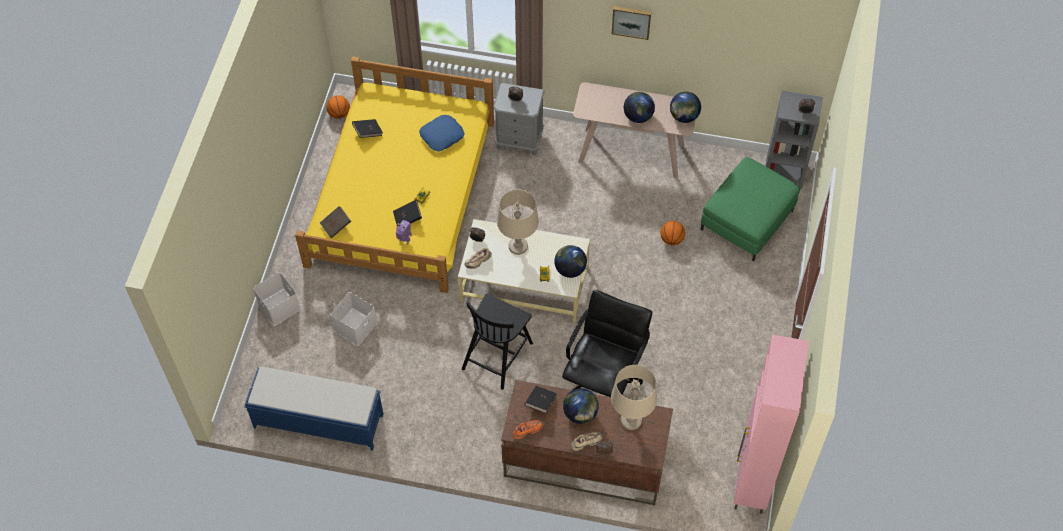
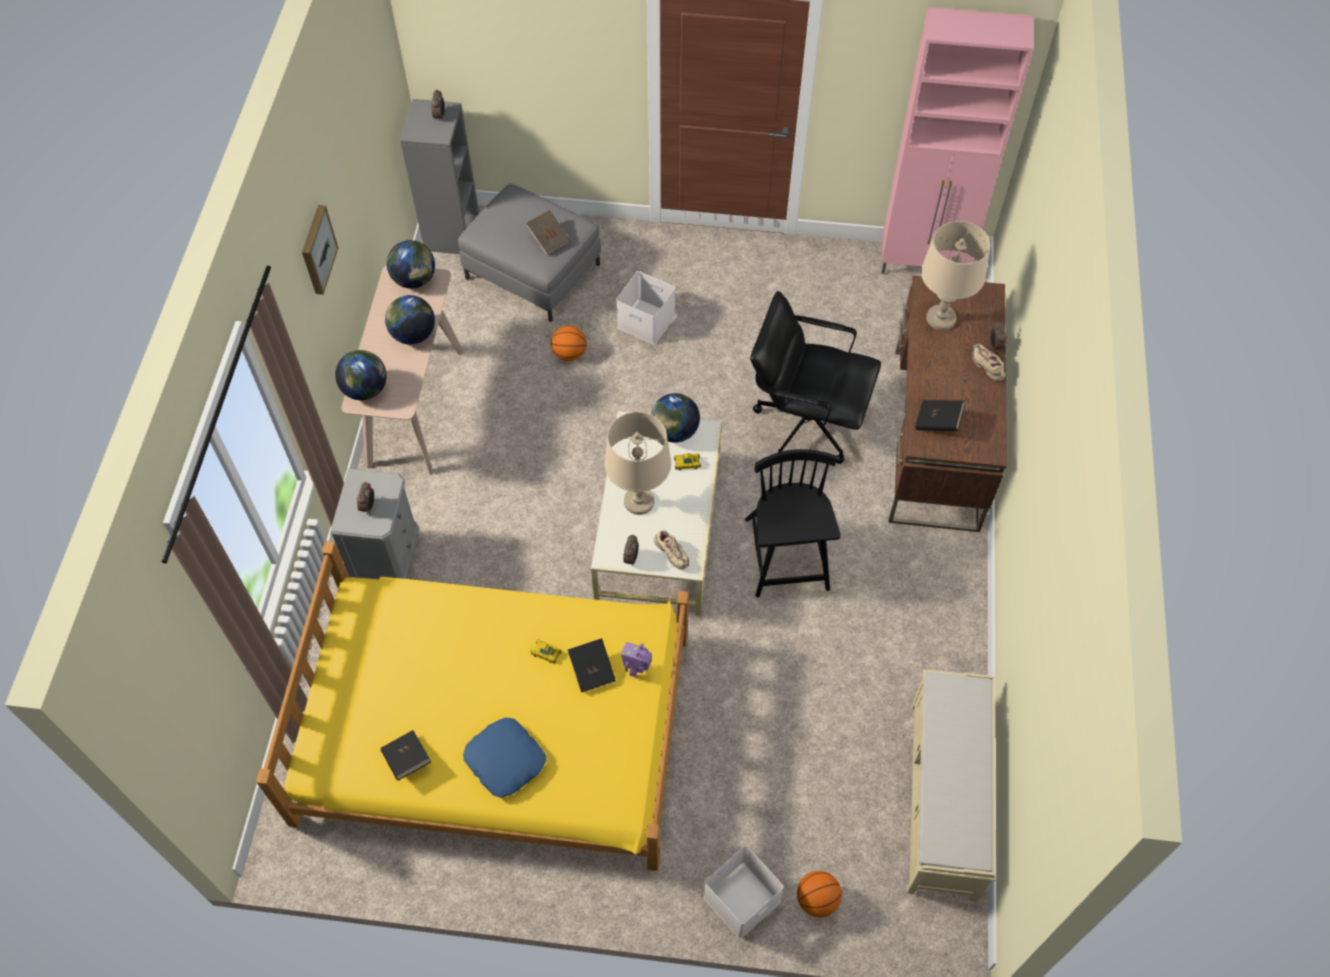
camera: 95 degrees left, 0 degrees up
blue bench [244,367,383,451] -> beige bench [907,670,996,902]
brown book [320,206,351,238] -> brown book moved to [525,210,571,255]
basketball [326,95,350,119] -> basketball moved to [797,871,842,917]
white storage box [330,292,377,346] -> white storage box moved to [616,271,675,344]
blue pillow [419,115,465,152] -> blue pillow moved to [463,718,546,798]
black chair [462,294,533,390] -> black chair turned 120 degrees counterclockwise [745,449,841,598]
orange shoe [512,420,544,440] -> none
globe [563,388,599,424] -> globe moved to [335,350,387,400]
green ottoman [700,157,800,262] -> grey ottoman [458,184,601,322]

